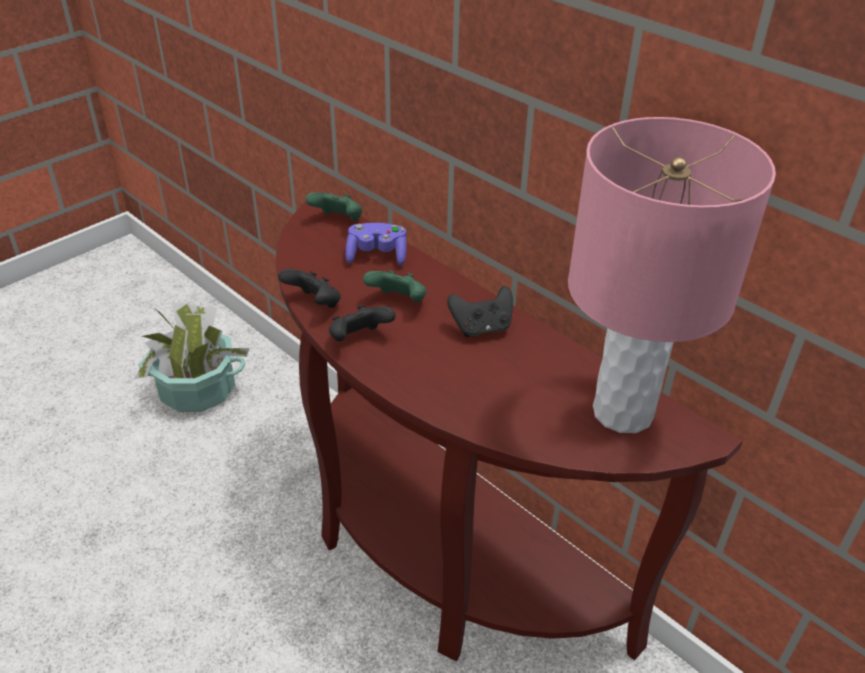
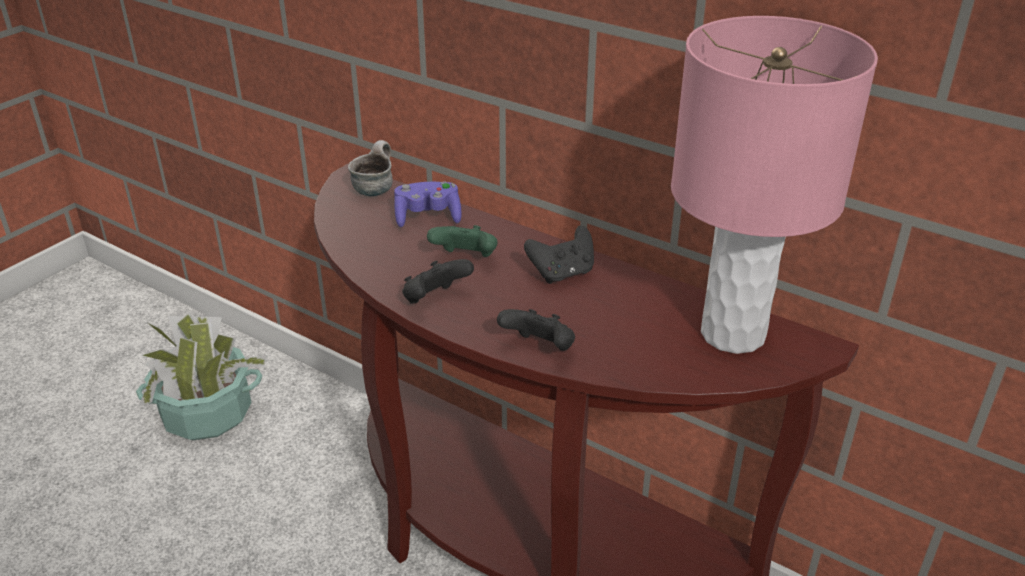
camera: 10 degrees left, 5 degrees down
black game controller [278,269,341,308] -> black game controller moved to [497,309,575,351]
green game controller [305,192,362,221] -> mug [348,140,393,196]

